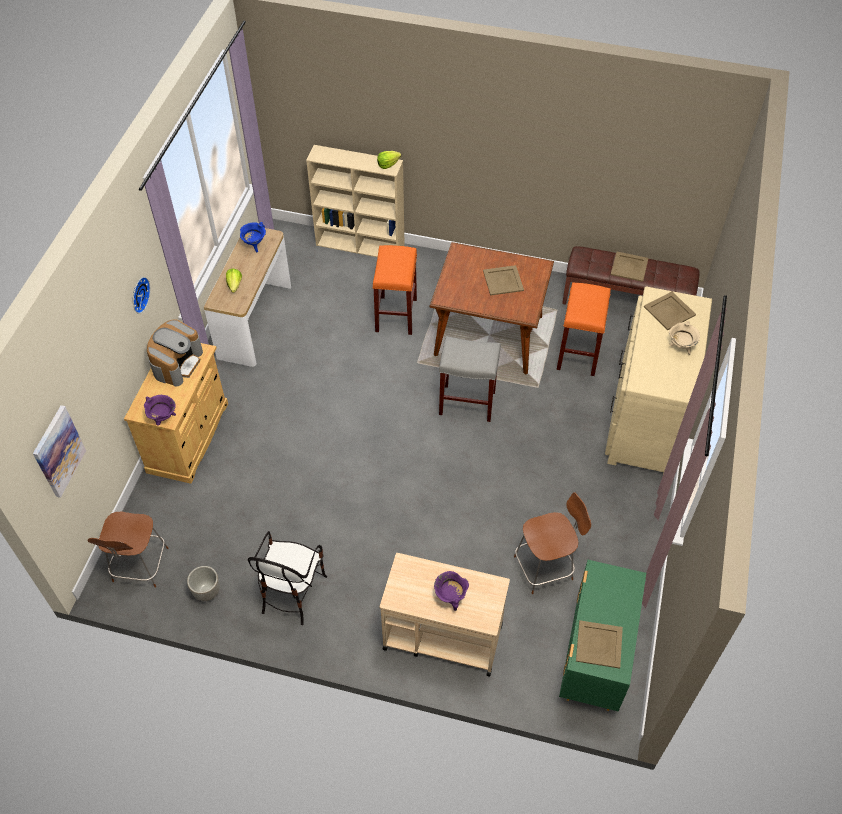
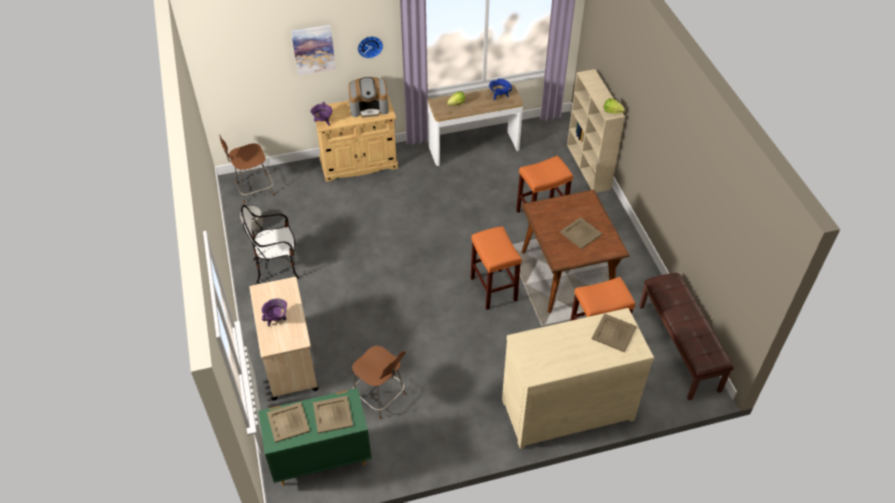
camera: 60 degrees right, 5 degrees down
picture [33,405,86,498] -> picture moved to [291,25,336,75]
grey stool [439,336,501,422] -> orange stool [471,226,522,310]
beige tray [611,252,648,282] -> beige tray moved to [313,396,353,433]
beige cooking pot [669,320,700,355] -> none

